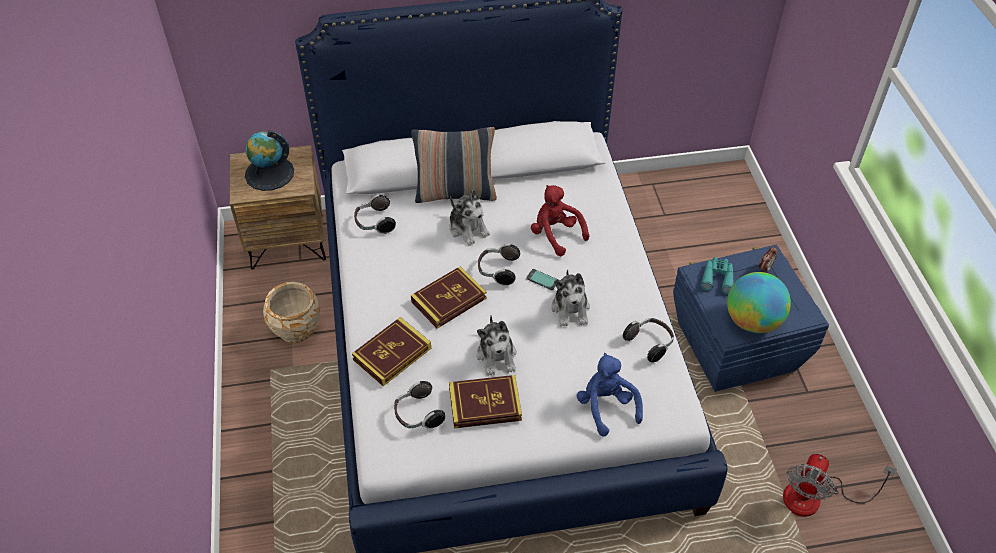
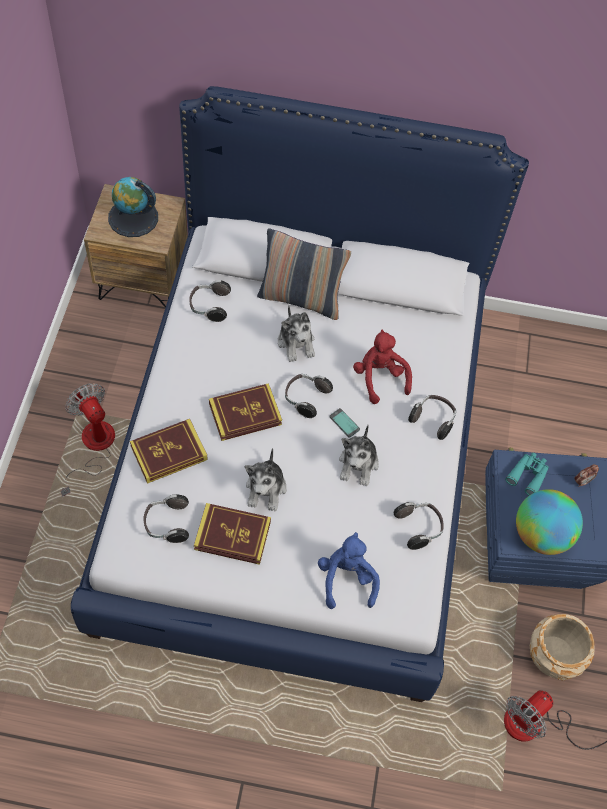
camera: 15 degrees right, 10 degrees up
beige planter [263,282,320,343] -> beige planter moved to [530,614,595,681]
none -> fan [61,383,115,497]
none -> headphones [408,395,456,440]

